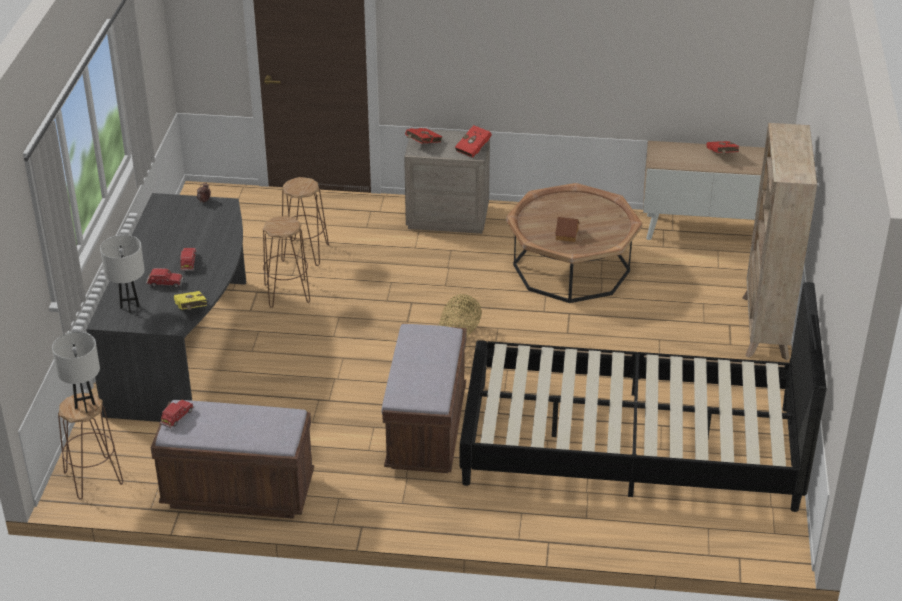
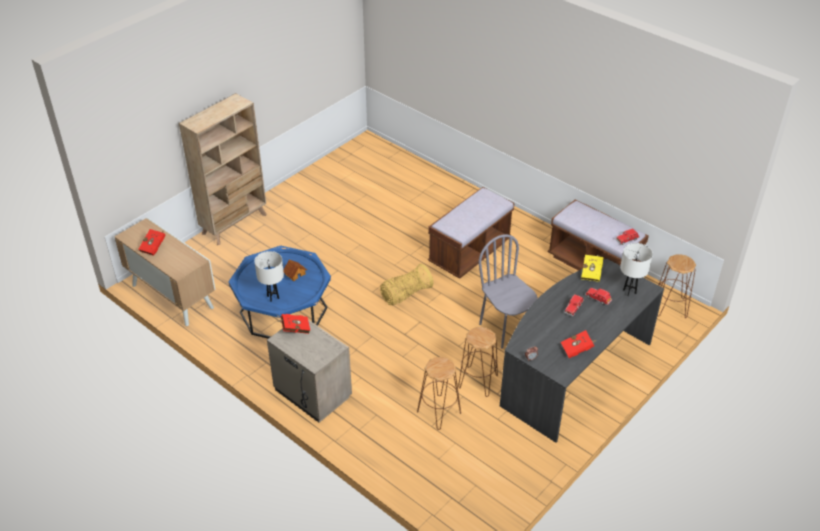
camera: 145 degrees left, 5 degrees up
white table lamp [52,332,100,413] -> white table lamp moved to [254,251,284,302]
red book [405,128,442,144] -> red book moved to [561,330,596,358]
black bed [460,282,826,512] -> none
brown coffee table [506,183,642,303] -> blue coffee table [229,246,331,339]
none -> grey chair [478,234,538,349]

